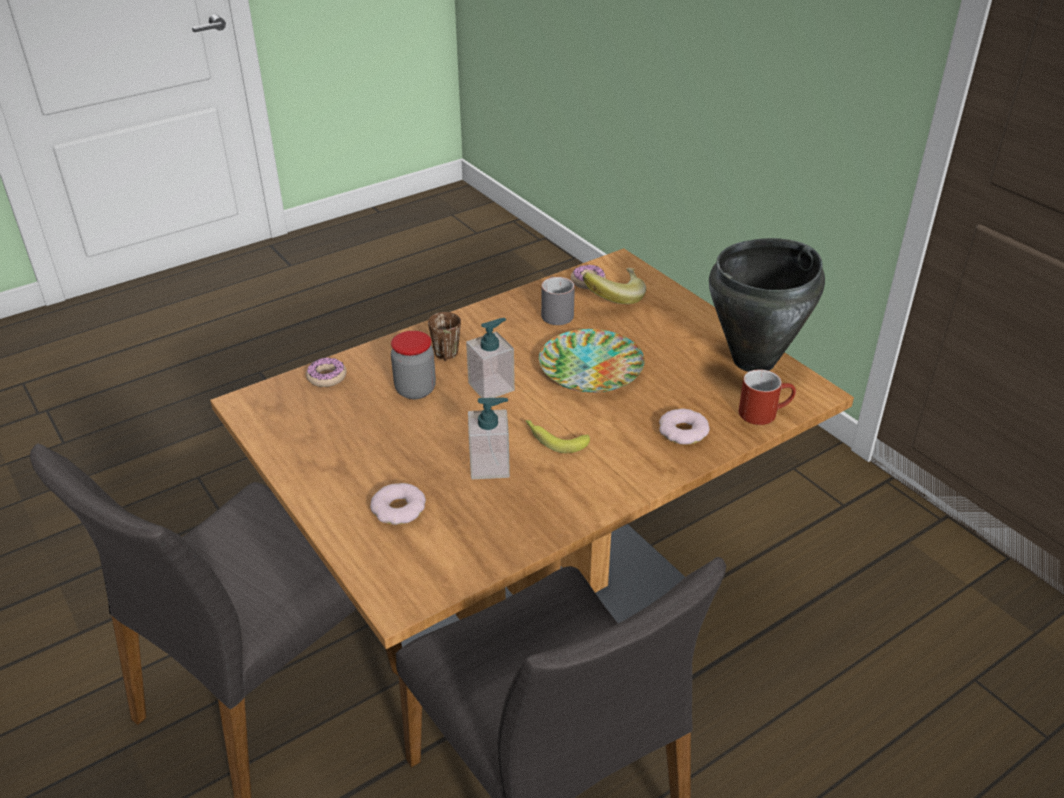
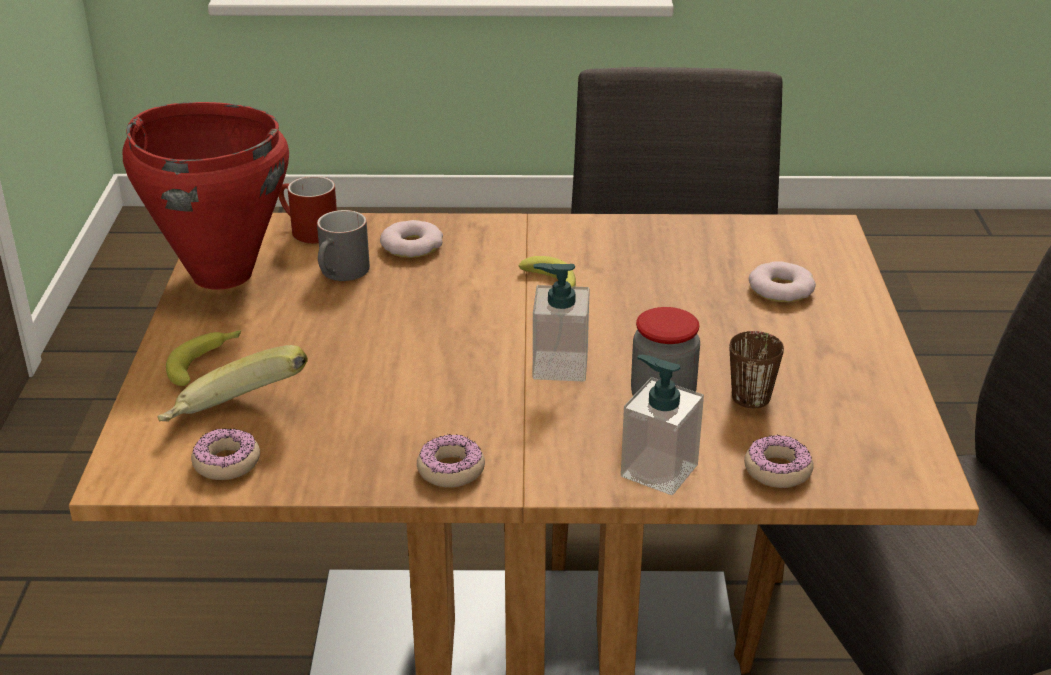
camera: 145 degrees left, 5 degrees down
brown mug [428,312,461,361] -> brown mug moved to [729,331,784,408]
soap dispenser [468,397,510,479] -> soap dispenser moved to [621,354,704,495]
plate [539,329,645,393] -> none
grey mug [541,277,575,325] -> grey mug moved to [317,210,370,281]
black cooking pot [709,238,825,372] -> red cooking pot [123,102,289,290]
none -> banana [166,330,241,386]
none -> donut [417,434,485,487]

